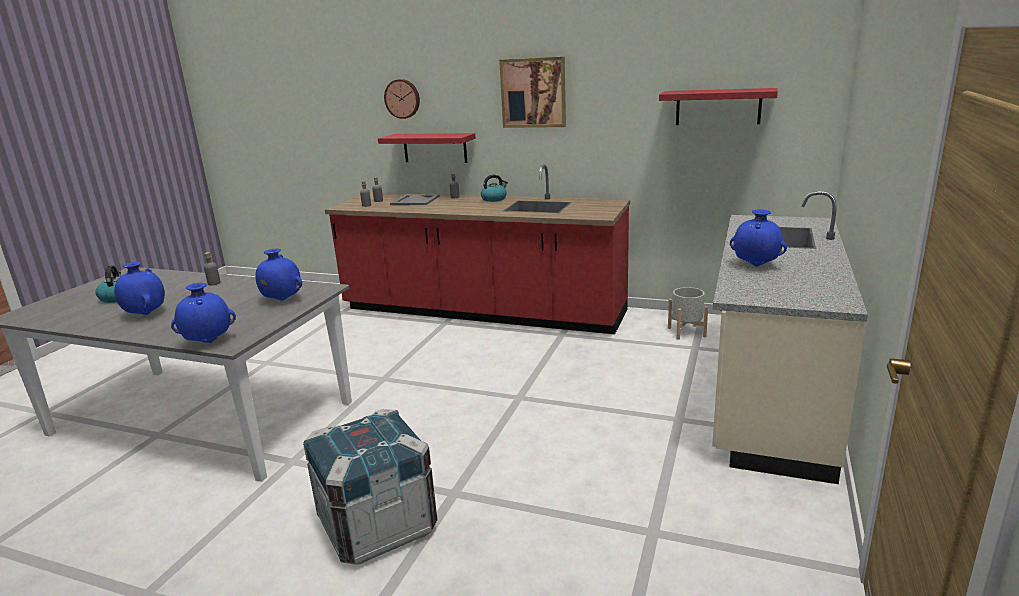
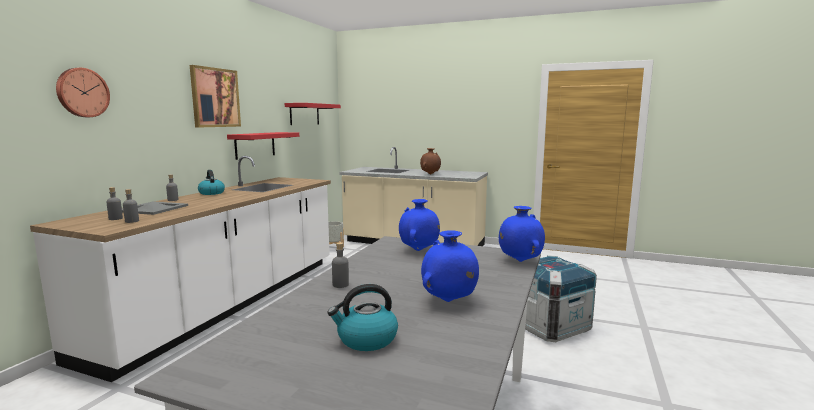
camera: 90 degrees left, 10 degrees down
red counter [325,165,630,334] -> white counter [30,156,331,382]
red shelf [378,133,476,163] -> red shelf moved to [227,132,299,160]
blue vase [730,209,787,267] -> brown vase [420,148,441,174]

